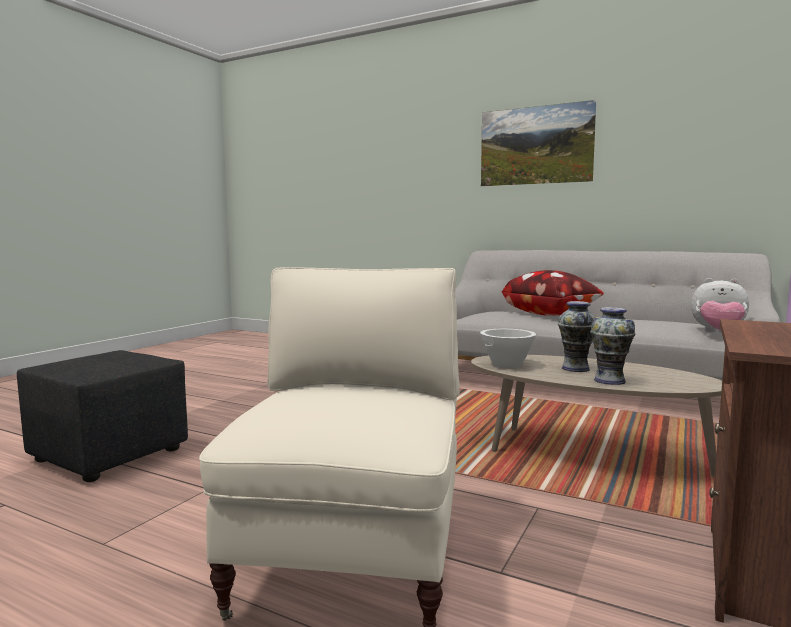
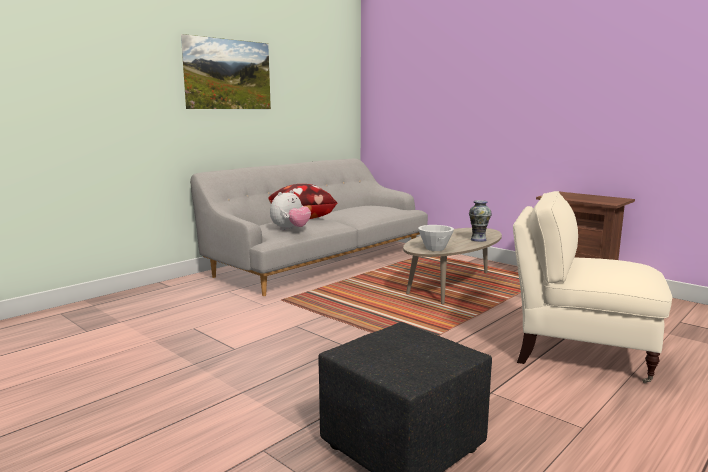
camera: 75 degrees left, 5 degrees up
vase [558,301,595,372] -> none
plush toy [691,278,749,333] -> plush toy moved to [270,190,311,230]

